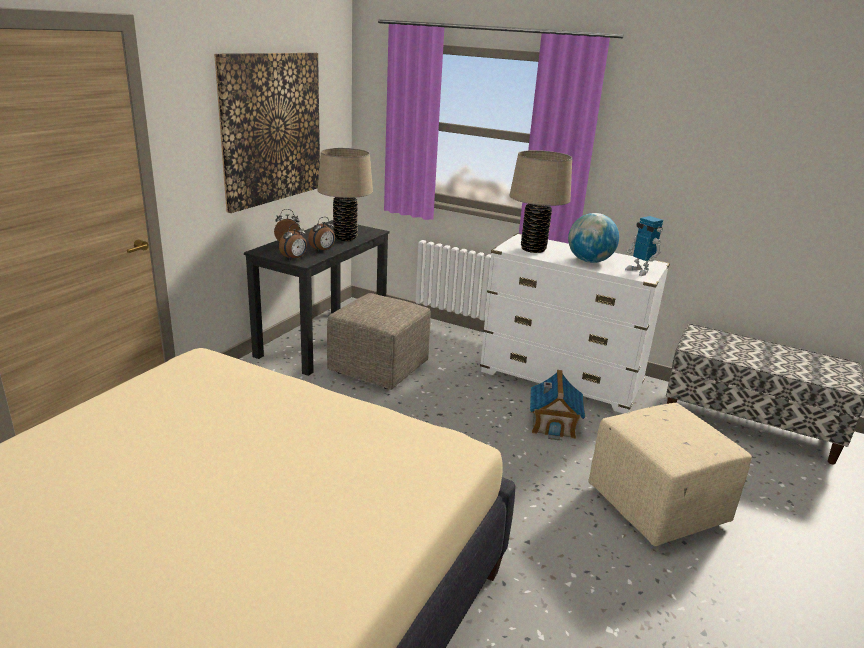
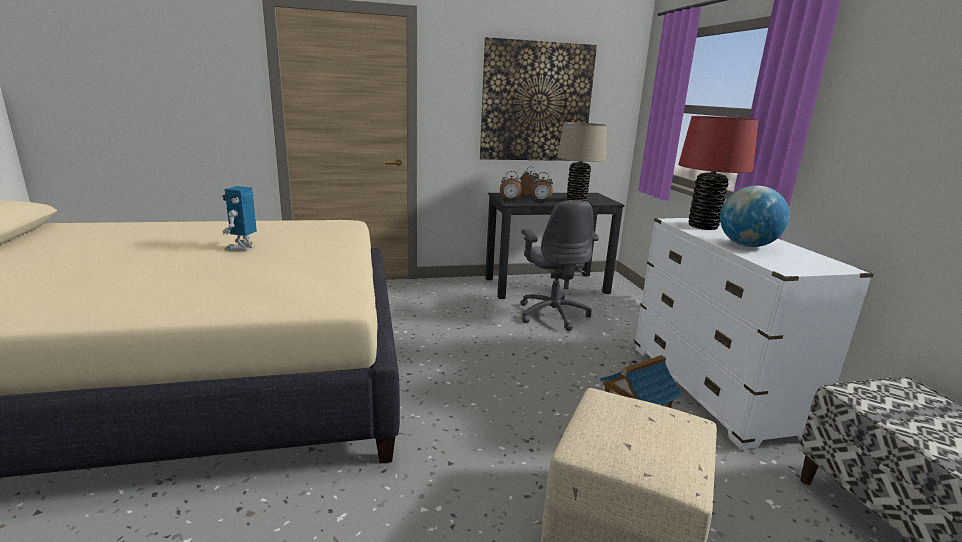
camera: 50 degrees right, 5 degrees down
beige ottoman [327,293,431,390] -> grey office chair [520,200,599,331]
beige table lamp [509,150,572,253] -> red table lamp [678,116,759,230]
toy robot [625,216,663,276] -> toy robot moved to [222,186,257,250]

